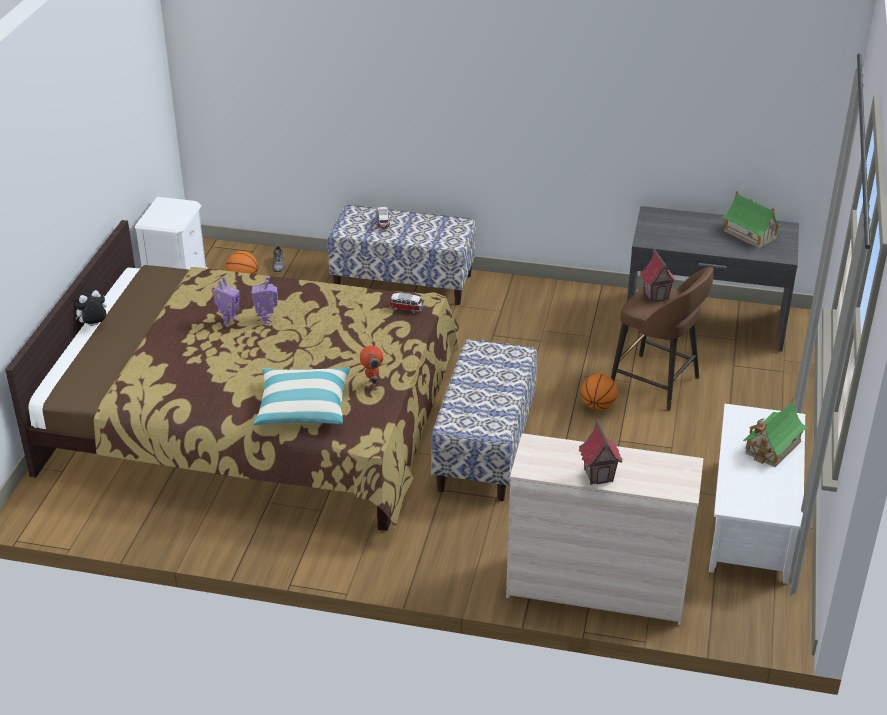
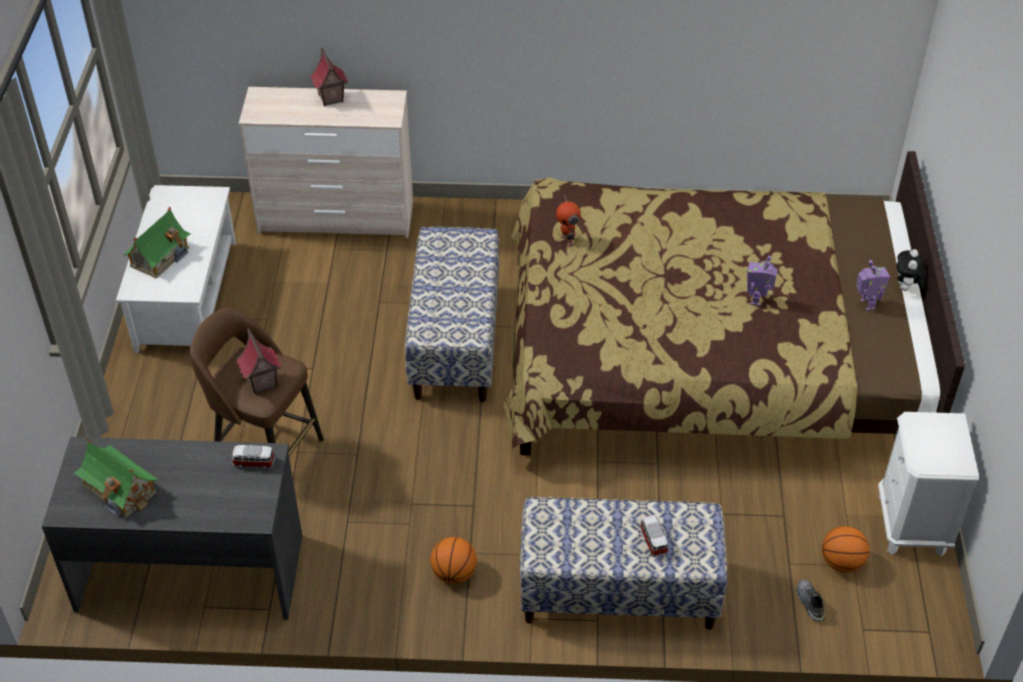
camera: 170 degrees right, 10 degrees up
plush toy [75,290,107,326] -> plush toy turned 150 degrees clockwise [897,249,926,291]
toy robot [251,276,278,324] -> toy robot moved to [856,260,890,311]
pillow [253,367,350,425] -> none
toy car [389,293,423,313] -> toy car moved to [231,445,276,469]
basketball [581,374,618,410] -> basketball moved to [431,537,477,584]

